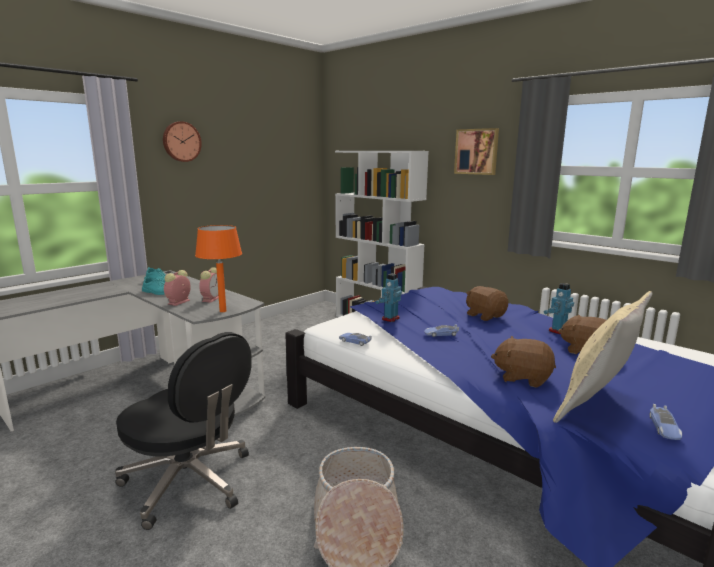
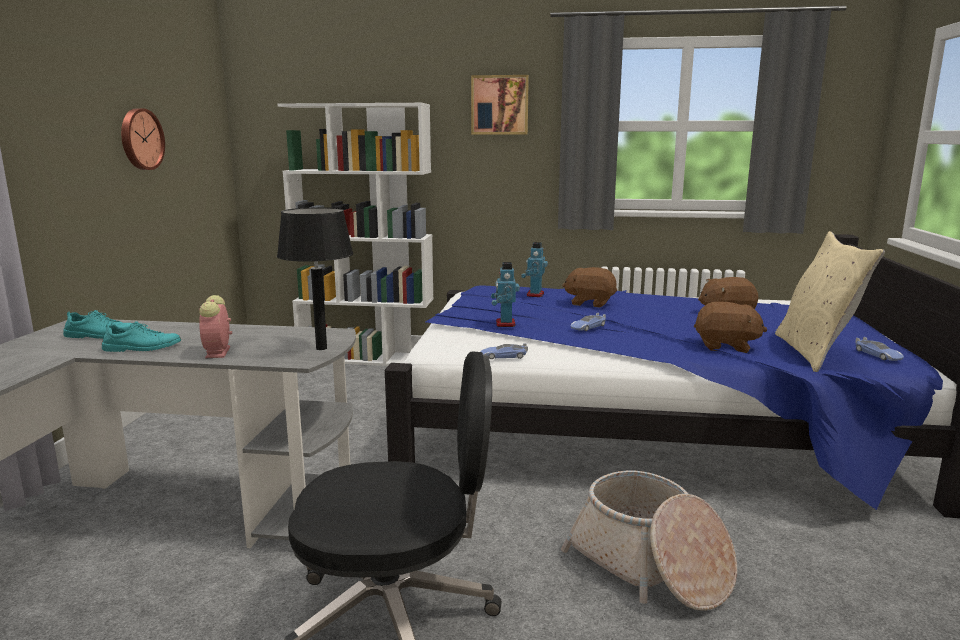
camera: 35 degrees left, 0 degrees up
wall clock [163,121,202,162] -> wall clock moved to [121,108,165,170]
orange table lamp [195,225,242,312] -> black table lamp [277,207,353,350]
alarm clock [199,267,219,303] -> none
brown plush toy [491,336,556,388] -> brown plush toy turned 150 degrees counterclockwise [694,302,767,353]
toy robot [544,283,574,334] -> toy robot moved to [521,242,548,297]

